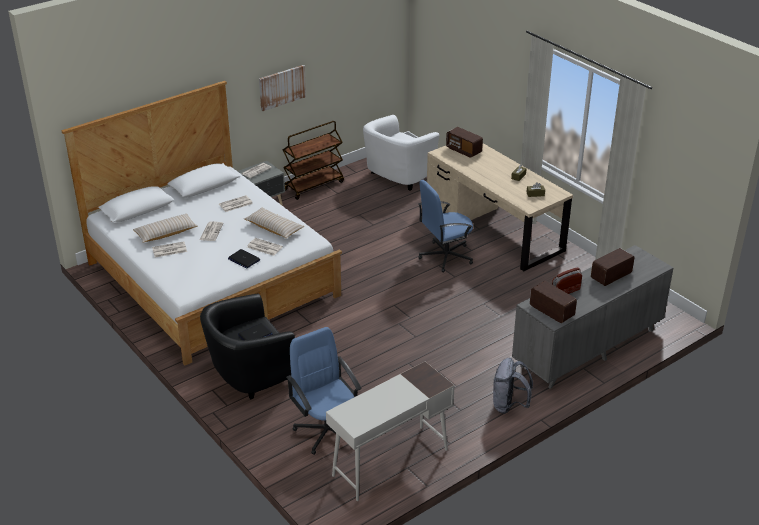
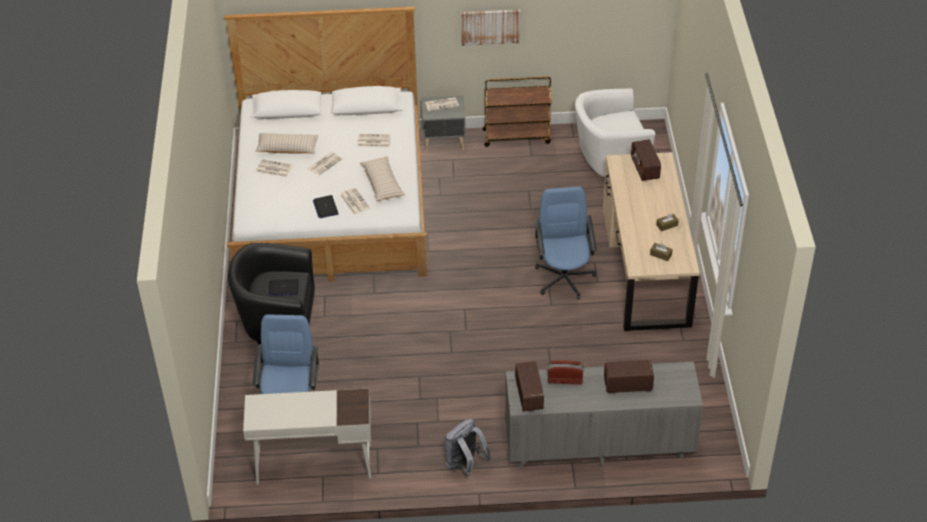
camera: 35 degrees right, 10 degrees up
blue office chair [418,180,473,273] -> blue office chair turned 75 degrees clockwise [535,186,597,299]

